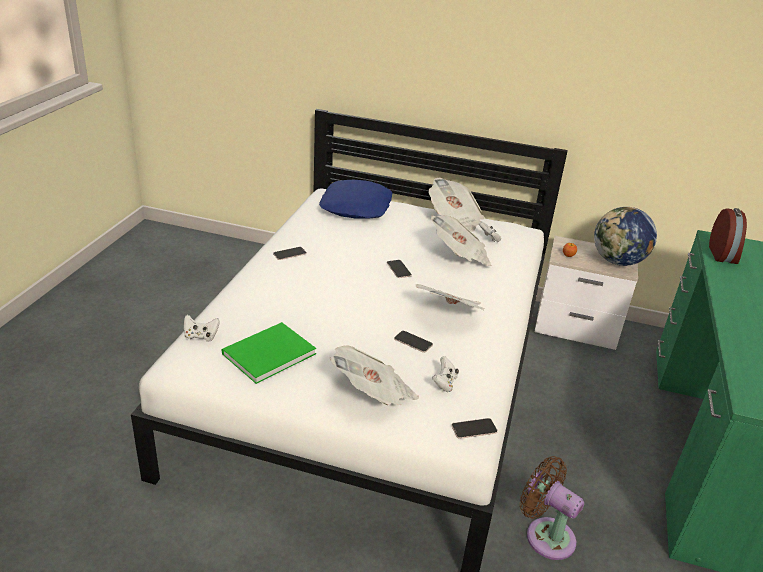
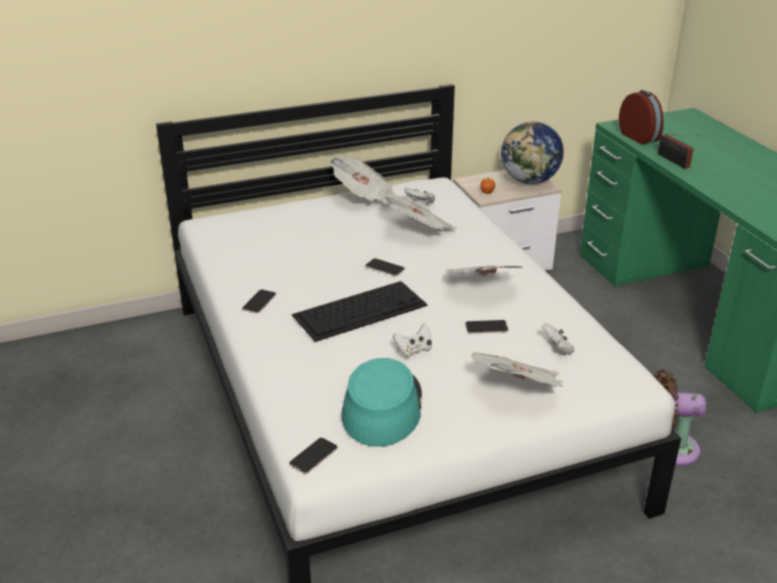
camera: 35 degrees left, 0 degrees up
white game controller [184,315,220,341] -> white game controller moved to [393,323,432,358]
green book [222,322,316,384] -> turquoise hat [342,358,422,447]
blue pillow [319,180,393,219] -> none
phone [451,418,498,439] -> phone moved to [289,438,338,474]
none -> keyboard [292,281,428,342]
none -> radio [657,134,699,169]

